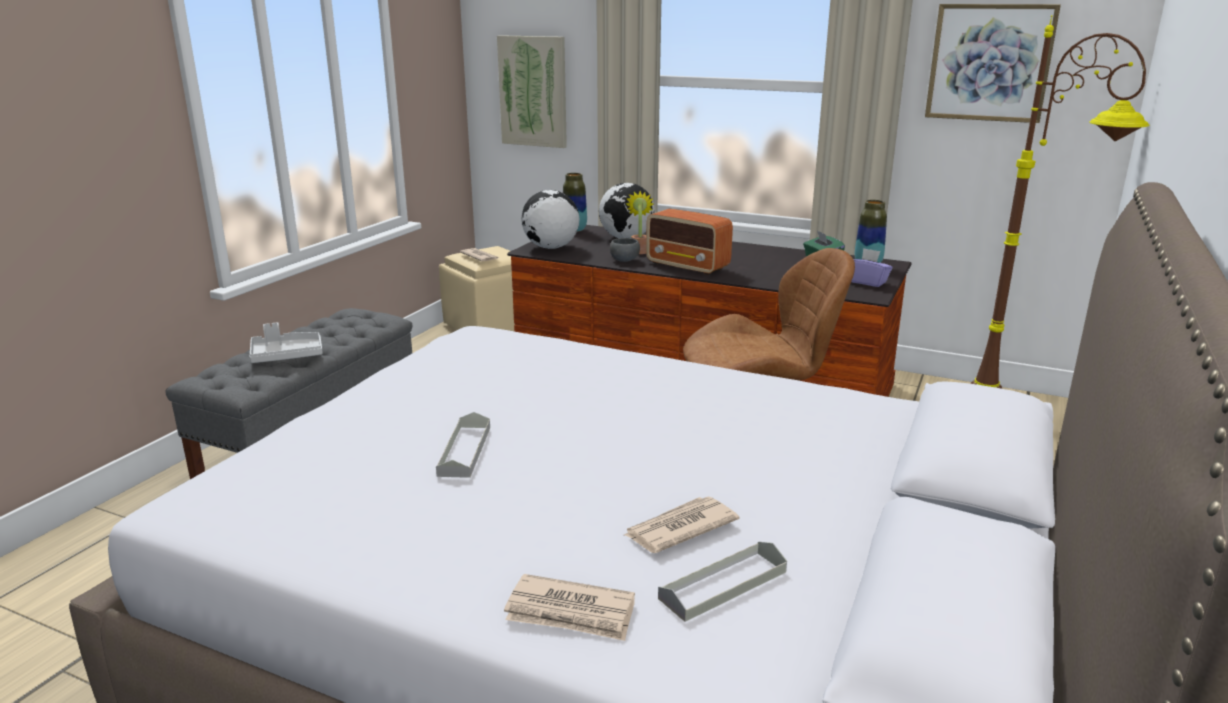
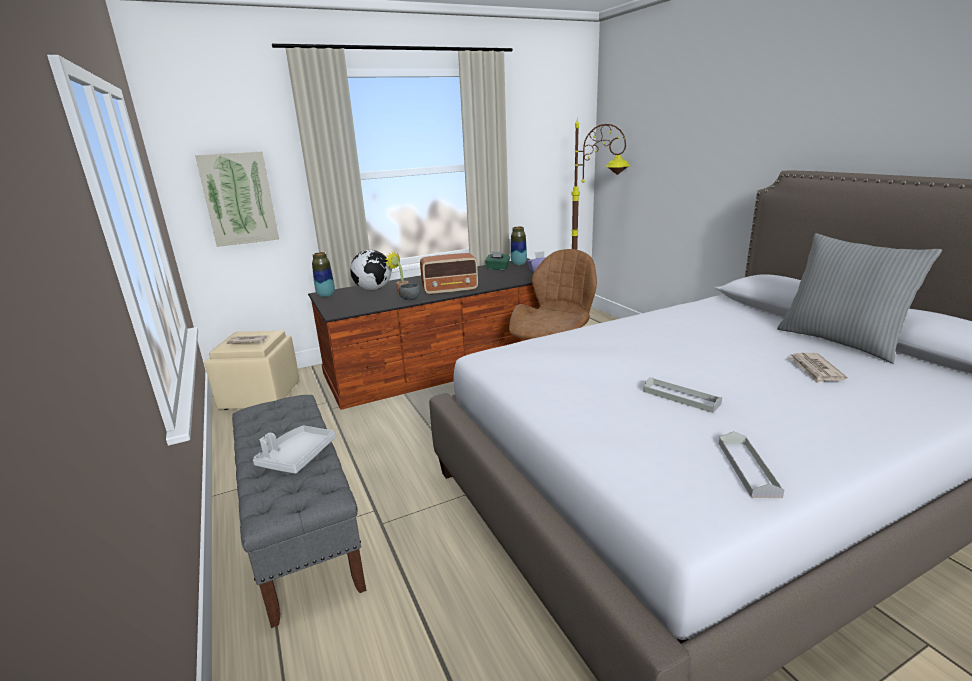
camera: 50 degrees left, 0 degrees up
newspaper [504,574,635,641] -> none
globe [522,190,579,249] -> none
grey tray [658,541,787,622] -> grey tray moved to [719,431,784,498]
picture [925,4,1061,123] -> none
none -> grey pillow [777,233,942,363]

